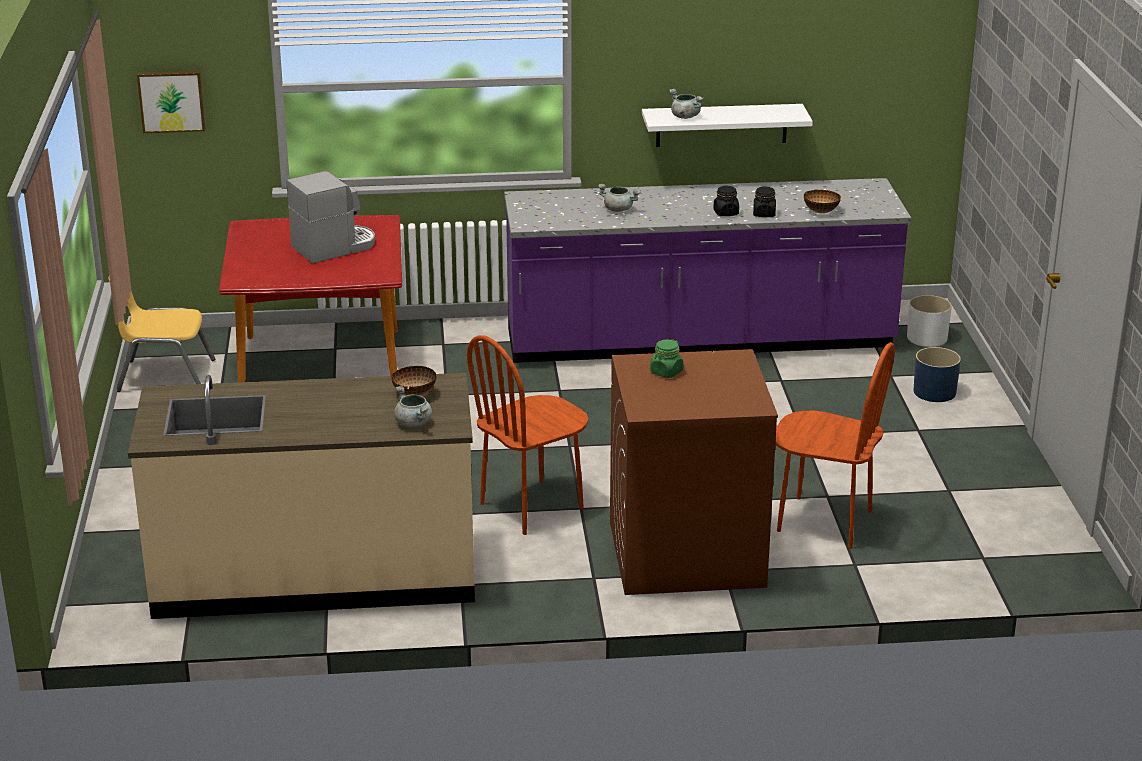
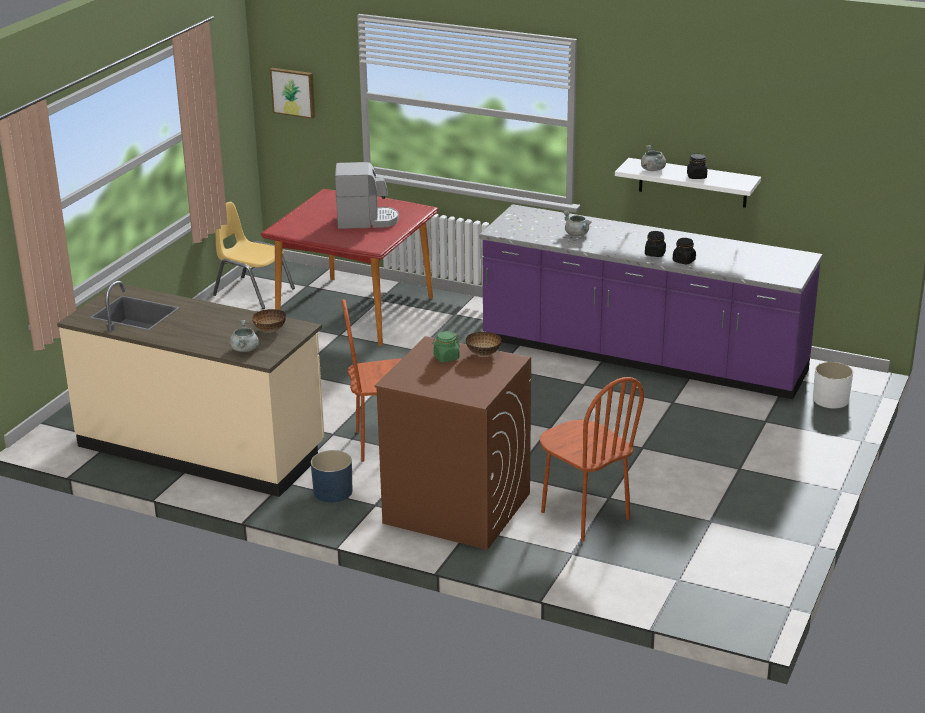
camera: 30 degrees right, 0 degrees up
bowl [804,190,841,213] -> bowl moved to [466,332,502,356]
blue planter [914,347,961,402] -> blue planter moved to [311,450,353,503]
none -> black jar [687,153,707,179]

